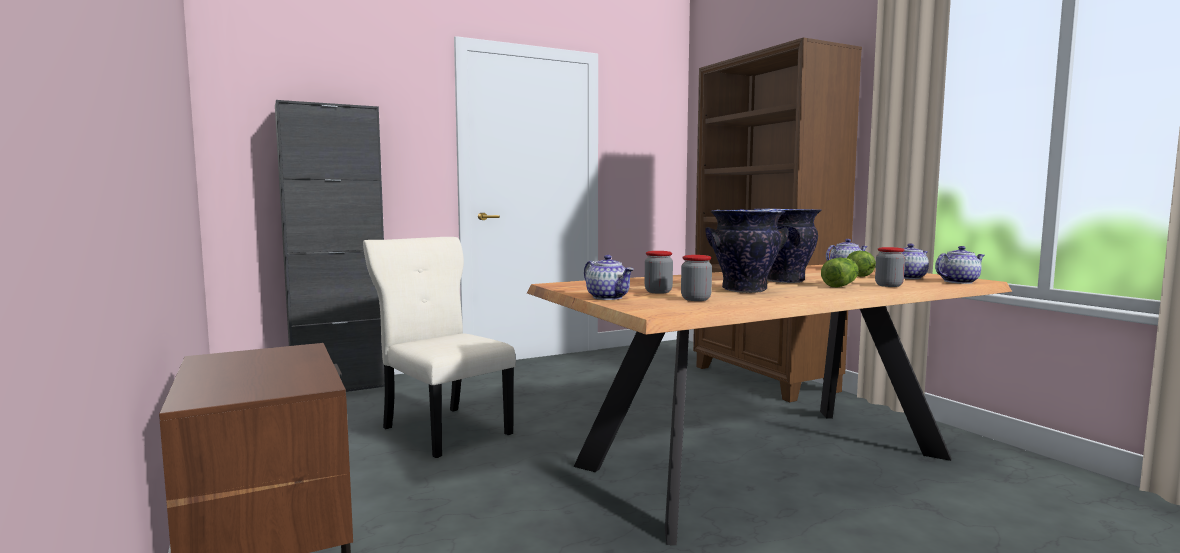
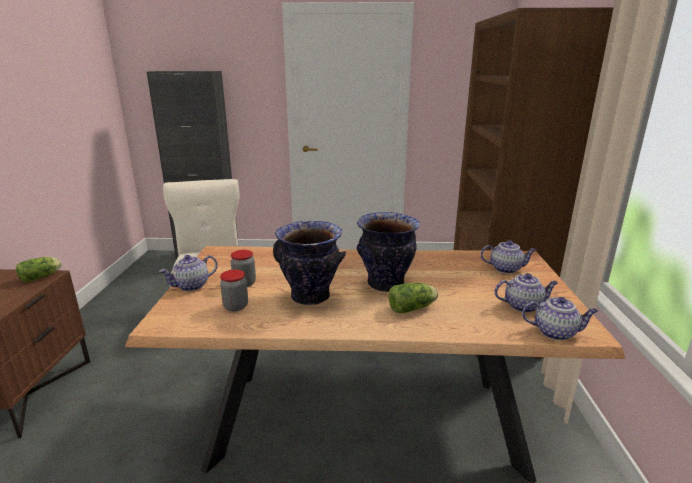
camera: 30 degrees right, 15 degrees up
teapot [584,255,634,300] -> teapot turned 60 degrees clockwise [159,255,218,291]
lettuce [847,251,876,277] -> lettuce moved to [16,257,62,282]
jar [875,247,905,287] -> none

